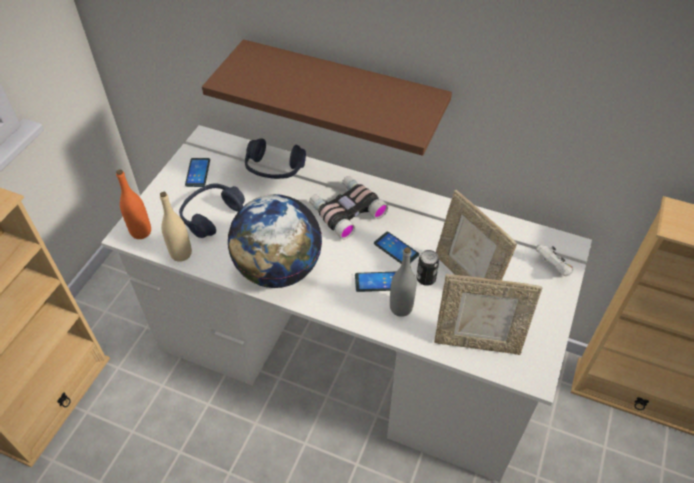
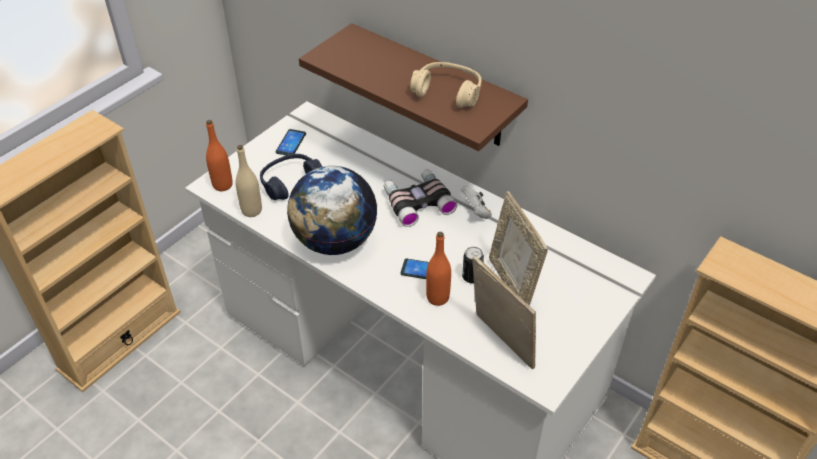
camera: 15 degrees right, 5 degrees down
blue headphones [245,138,306,179] -> none
phone [374,232,419,264] -> none
grey bottle [390,247,416,317] -> orange bottle [426,232,451,306]
picture frame [434,274,542,355] -> picture frame turned 150 degrees counterclockwise [472,255,536,369]
white game controller [535,245,573,276] -> white game controller moved to [461,186,492,219]
none -> beige headphones [410,62,482,108]

